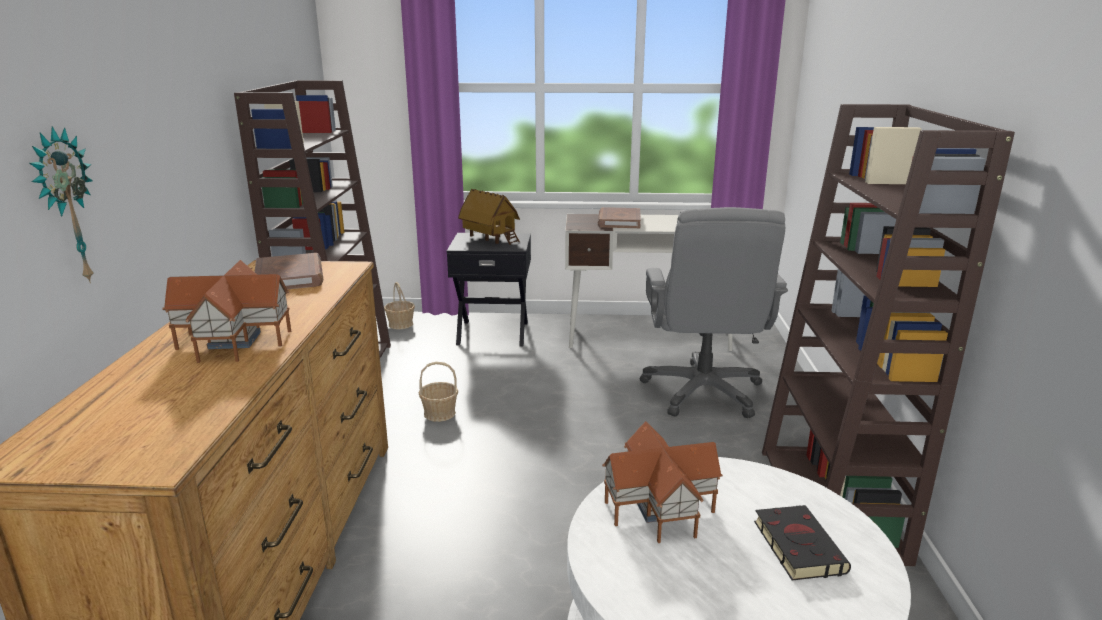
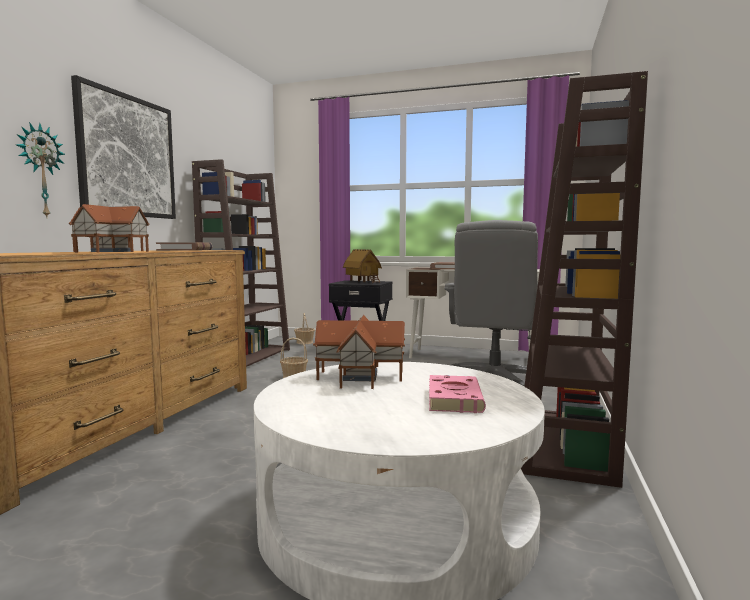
camera: 15 degrees right, 15 degrees down
black book [754,505,851,580] -> pink book [429,375,486,413]
none -> picture [71,75,176,219]

